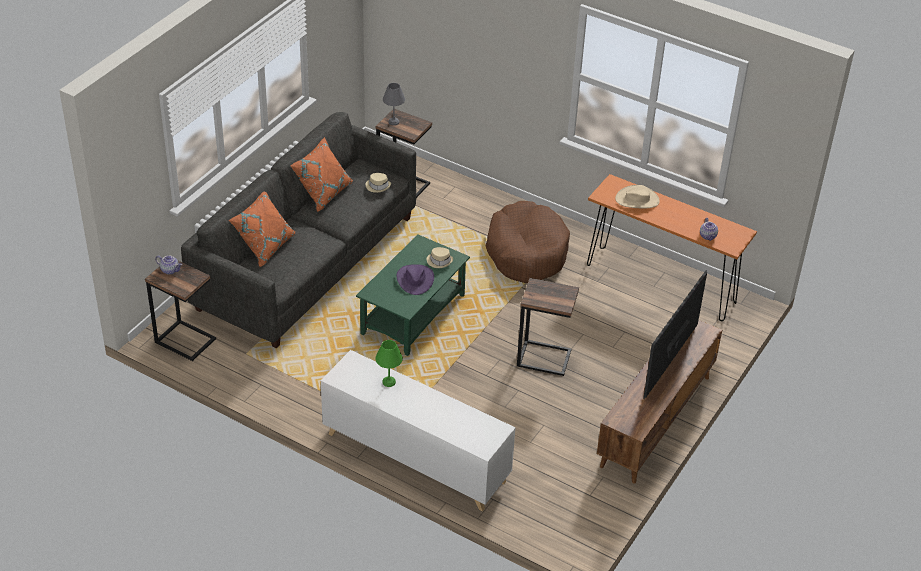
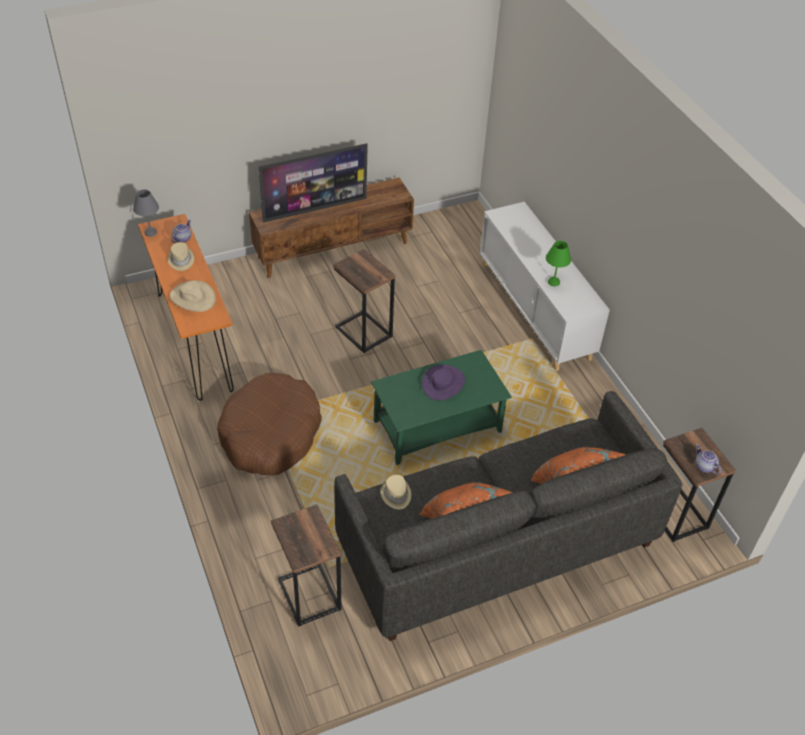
camera: 145 degrees left, 5 degrees up
grey table lamp [383,83,405,126] -> grey table lamp moved to [133,189,159,237]
beige hat [427,247,453,268] -> beige hat moved to [167,242,194,271]

